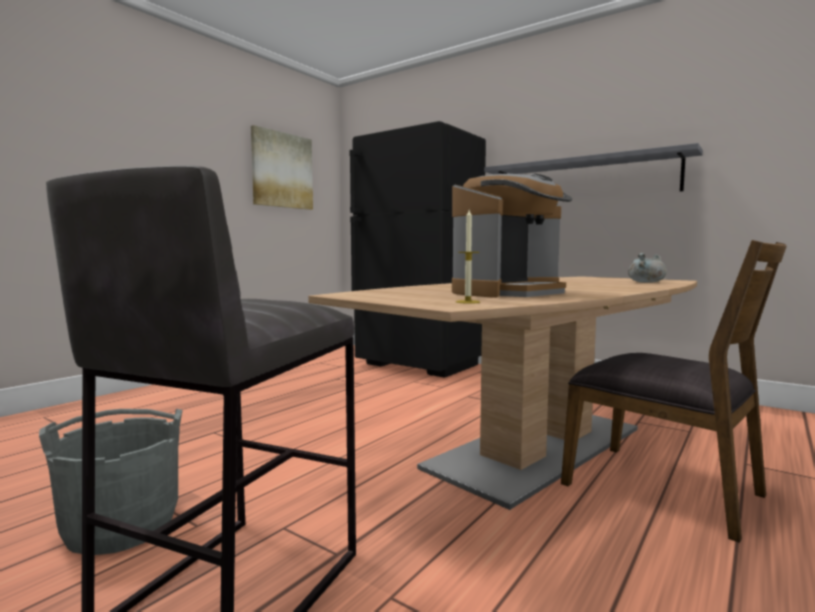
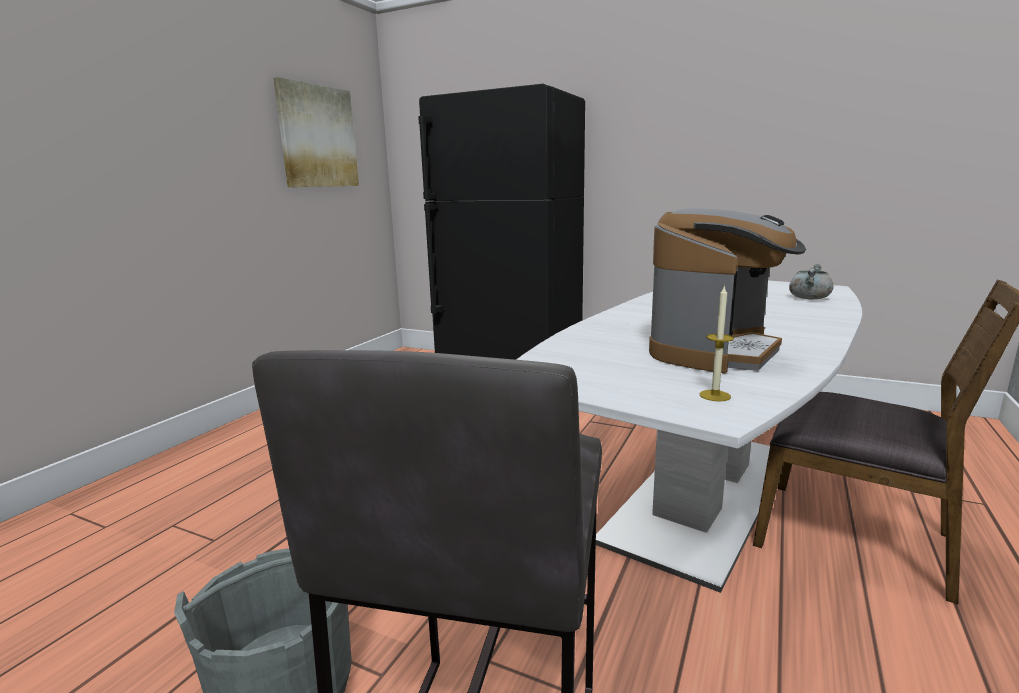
camera: 10 degrees left, 10 degrees up
brown dining table [308,276,697,510] -> white dining table [516,281,862,593]
grey shelf [484,143,703,191] -> none

